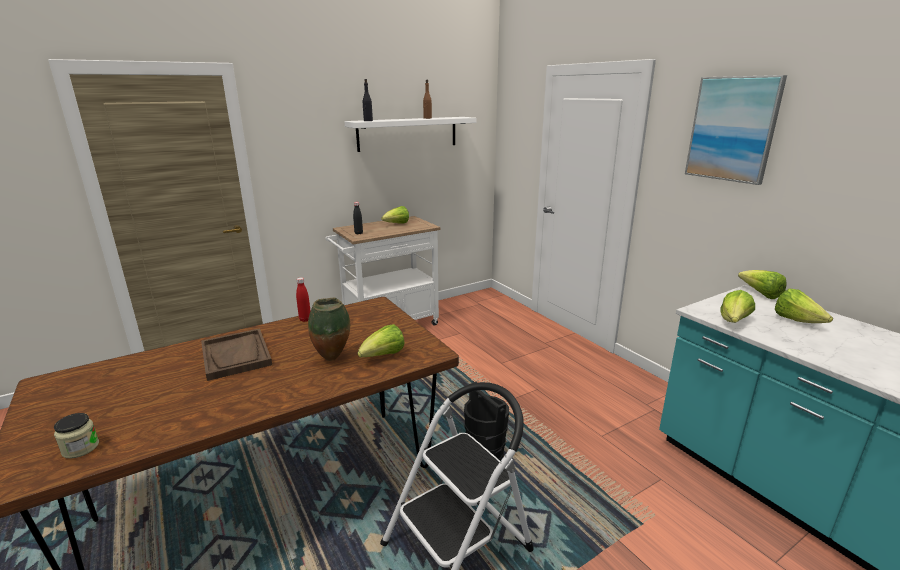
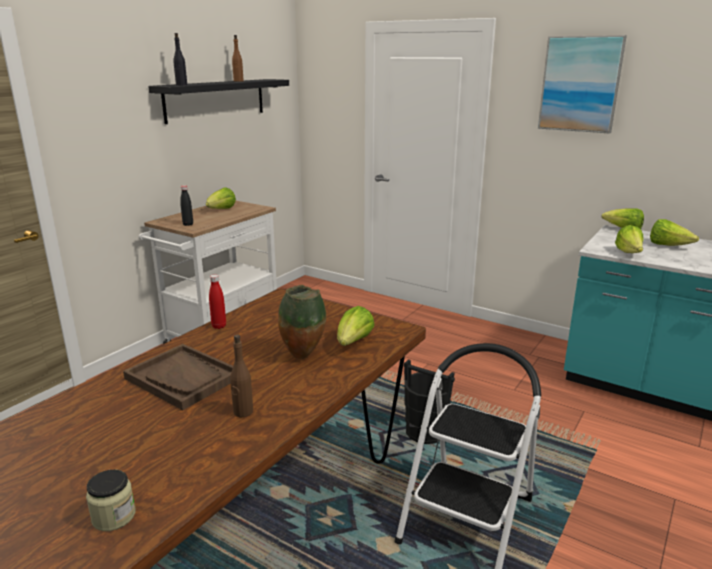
camera: 25 degrees left, 0 degrees up
white shelf [344,117,476,152] -> black shelf [148,79,289,124]
none -> brown bottle [230,335,253,417]

